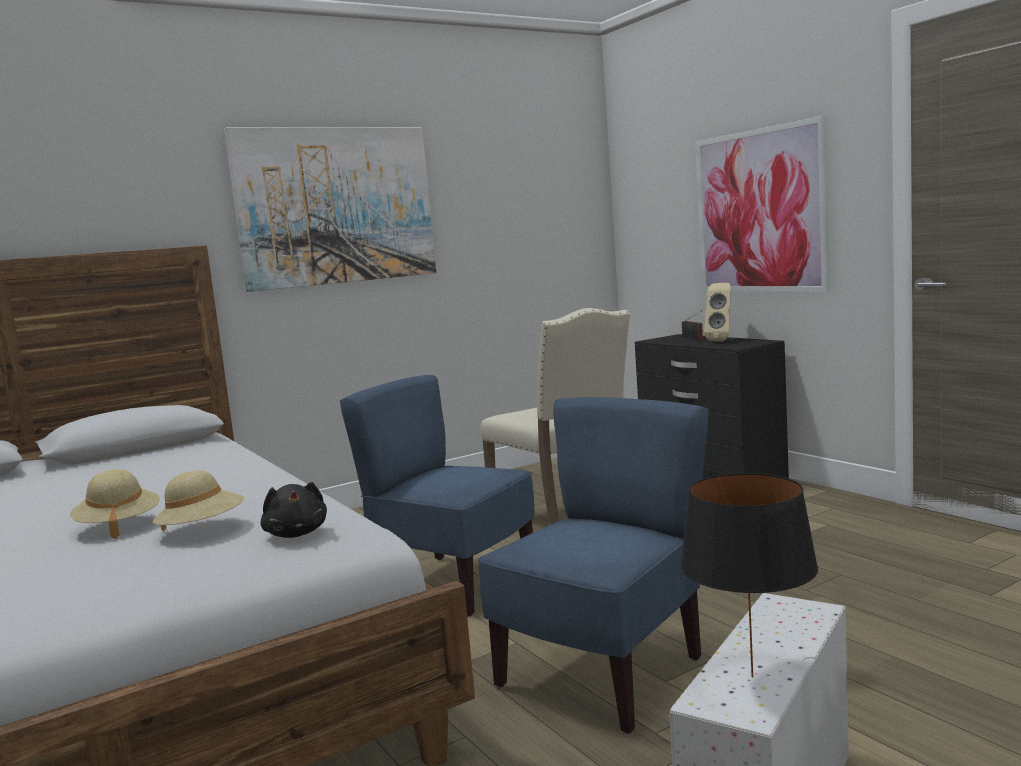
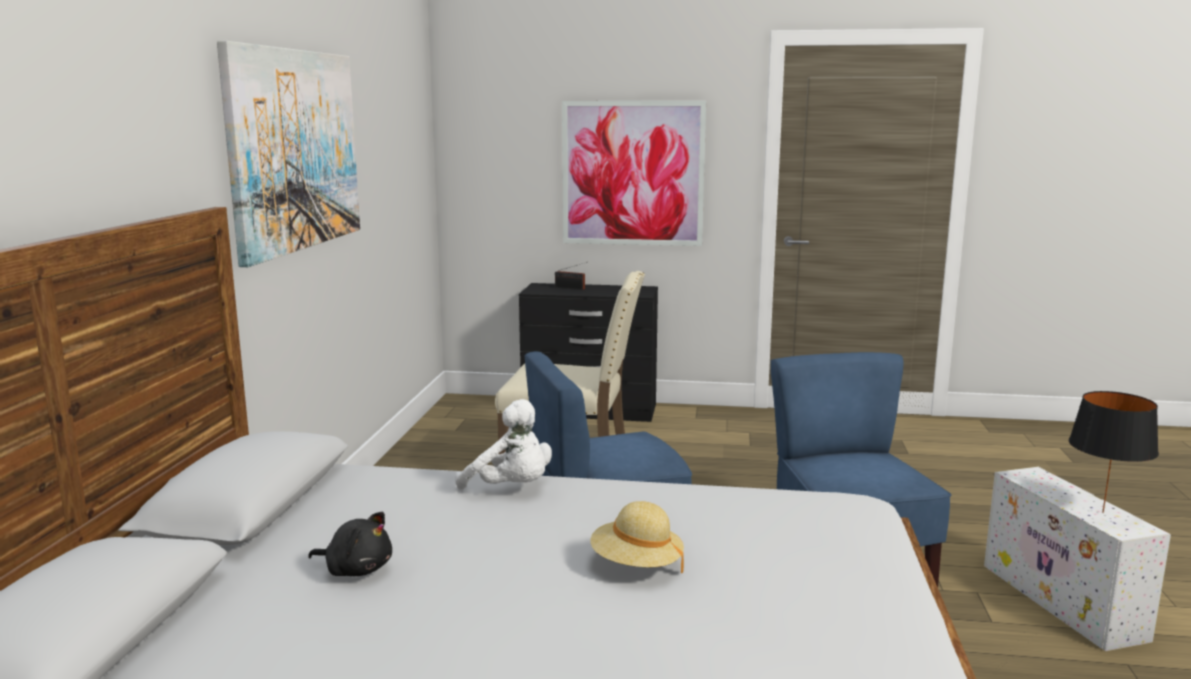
camera: 50 degrees left, 5 degrees up
beige hat [153,470,244,531] -> none
black plush toy [261,482,327,538] -> black plush toy moved to [308,512,392,576]
beige speaker [704,283,731,342] -> none
none -> white plush toy [455,399,552,490]

